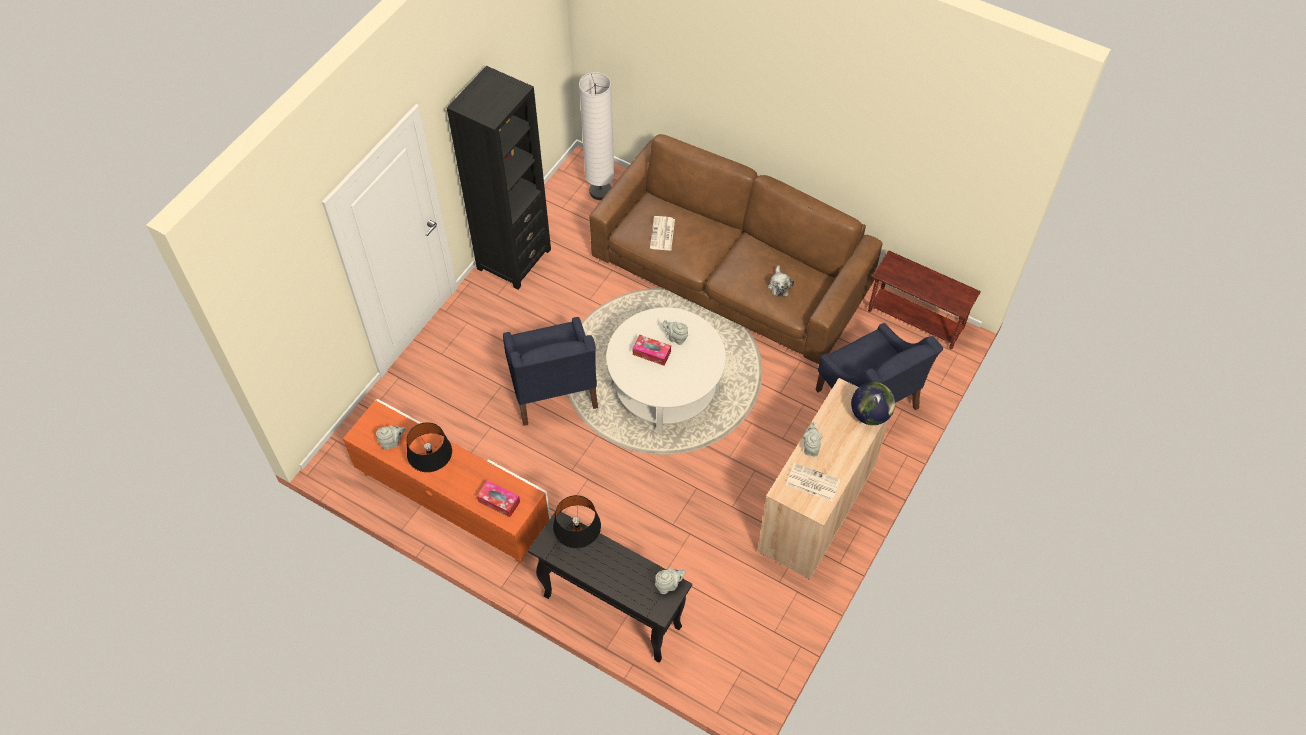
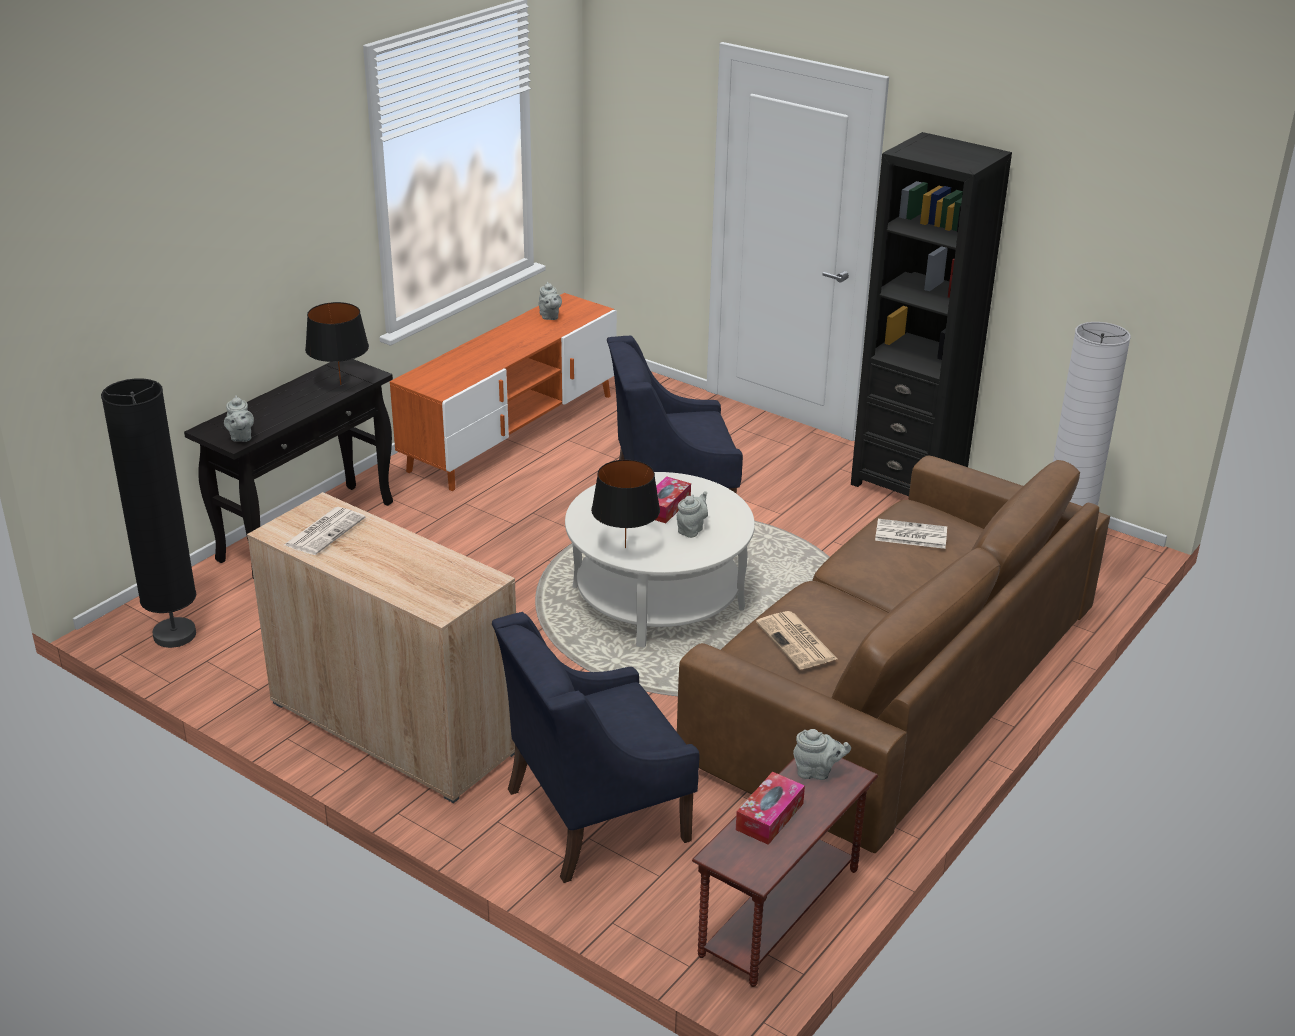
camera: 95 degrees right, 25 degrees down
black table lamp [406,422,452,472] -> black table lamp moved to [591,460,660,548]
tissue box [477,481,520,517] -> tissue box moved to [736,772,805,845]
plush toy [768,265,794,297] -> newspaper [756,611,837,670]
grey teapot [802,422,823,456] -> grey teapot moved to [793,729,851,780]
globe [851,382,895,425] -> none
none -> black floor lamp [101,378,196,648]

